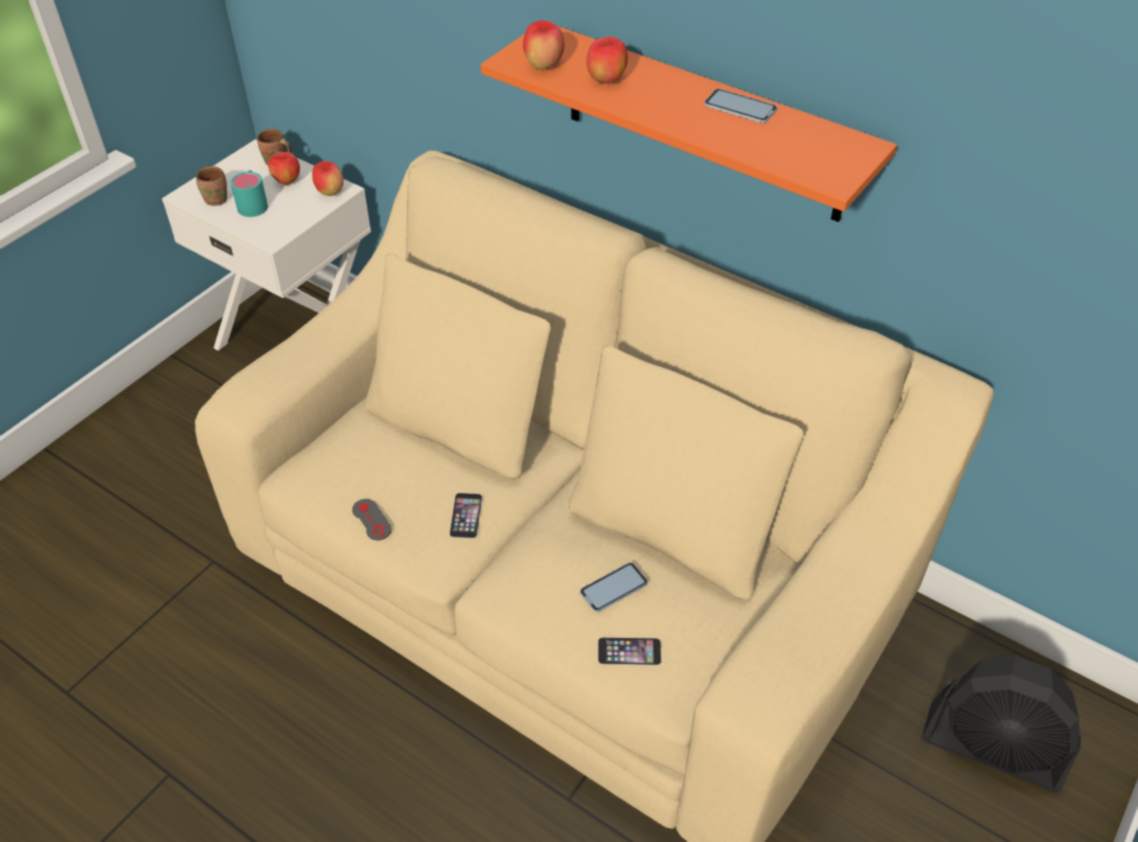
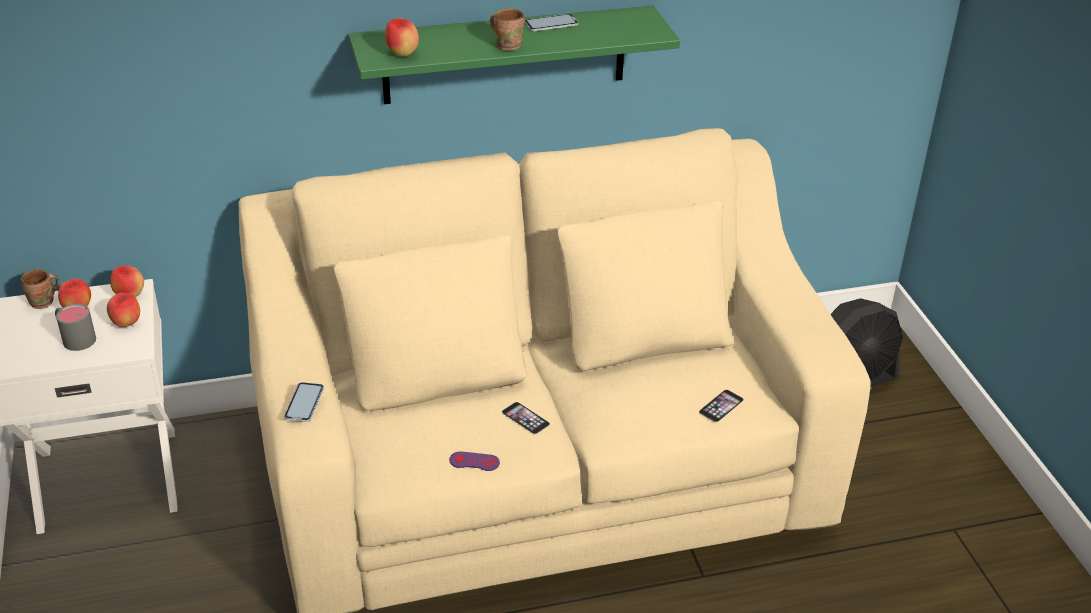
camera: 50 degrees left, 10 degrees down
brown mug [196,166,227,206] -> brown mug moved to [490,8,524,51]
turquoise mug [230,170,268,217] -> grey mug [55,304,96,351]
grey game controller [352,499,392,540] -> purple game controller [449,451,500,471]
orange shelf [481,26,897,222] -> green shelf [349,6,680,104]
phone [580,562,648,612] -> phone moved to [284,382,324,422]
apple [587,37,628,84] -> apple moved to [107,293,140,327]

